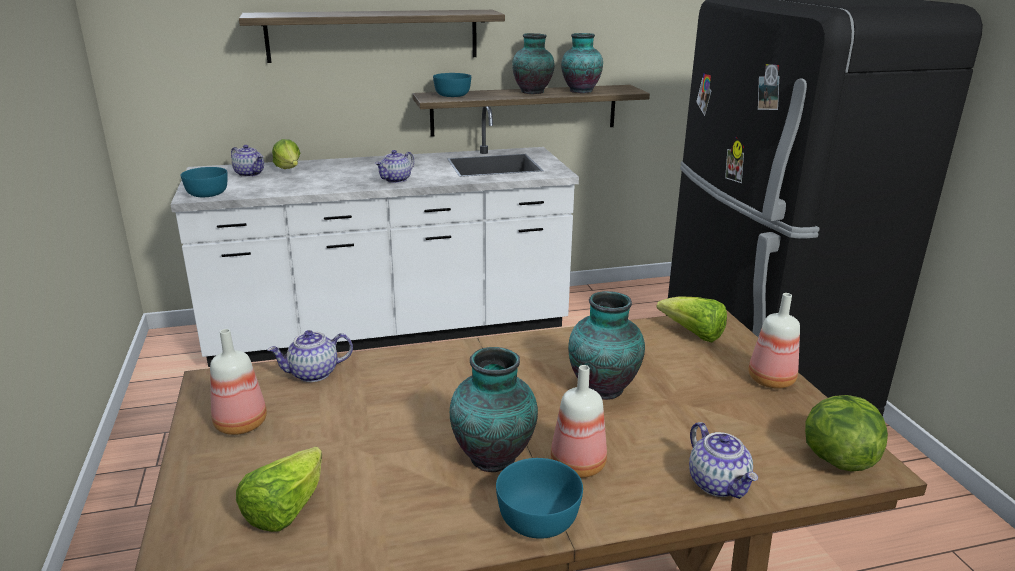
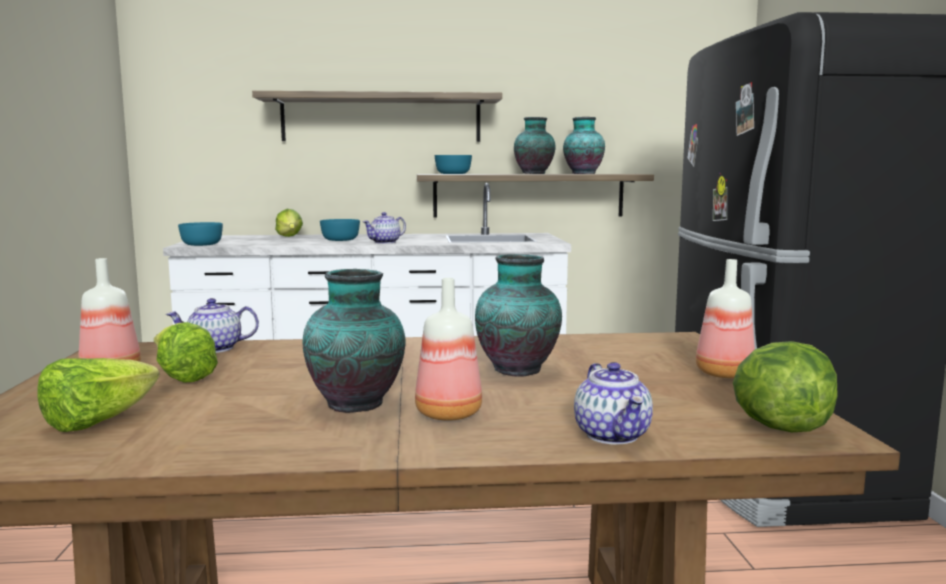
camera: 10 degrees right, 15 degrees down
teapot [231,145,264,177] -> none
turquoise bowl [496,458,583,539] -> turquoise bowl moved to [320,219,360,241]
lettuce [657,297,727,342] -> lettuce moved to [154,322,218,383]

